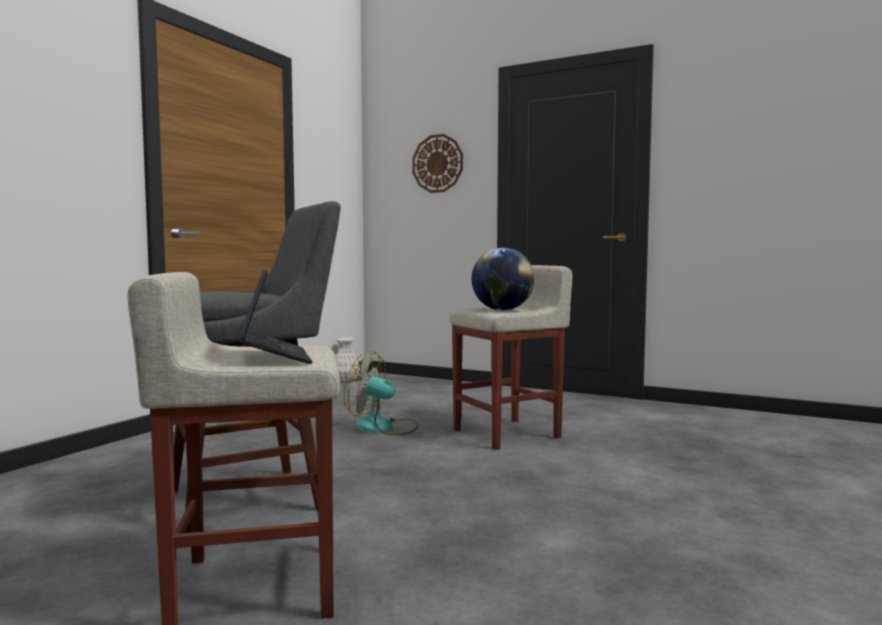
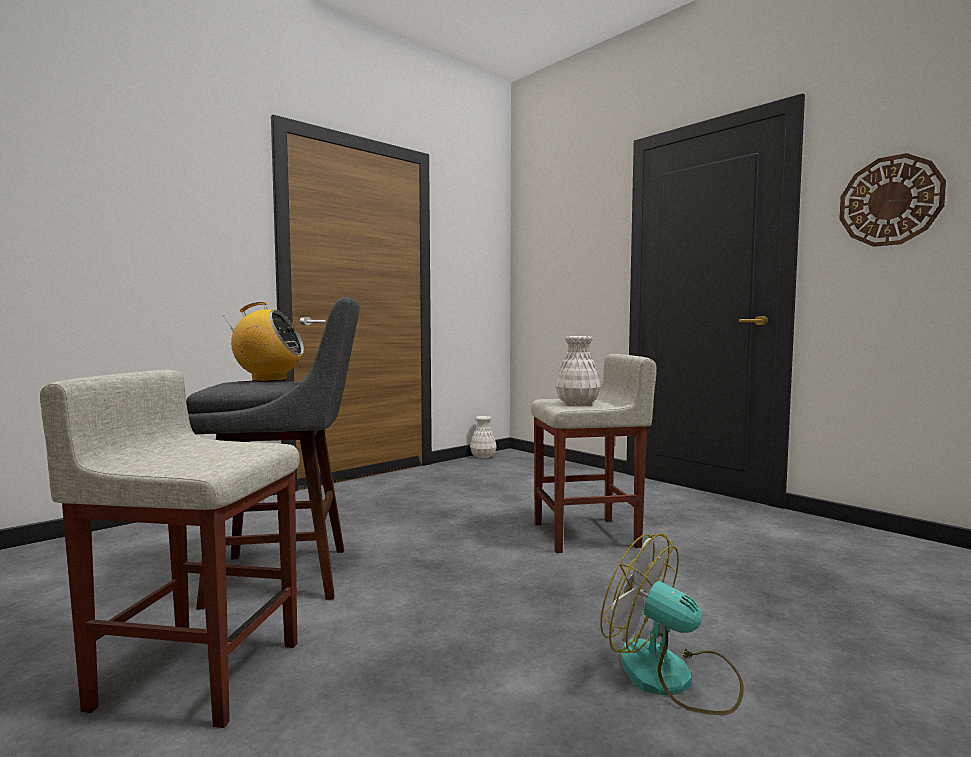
camera: 20 degrees right, 0 degrees up
laptop [240,269,313,364] -> none
fan [344,351,418,435] -> fan moved to [600,533,744,715]
wall clock [412,134,463,193] -> wall clock moved to [839,153,946,247]
globe [471,247,534,311] -> white vase [555,336,601,405]
none -> radio [224,302,304,382]

